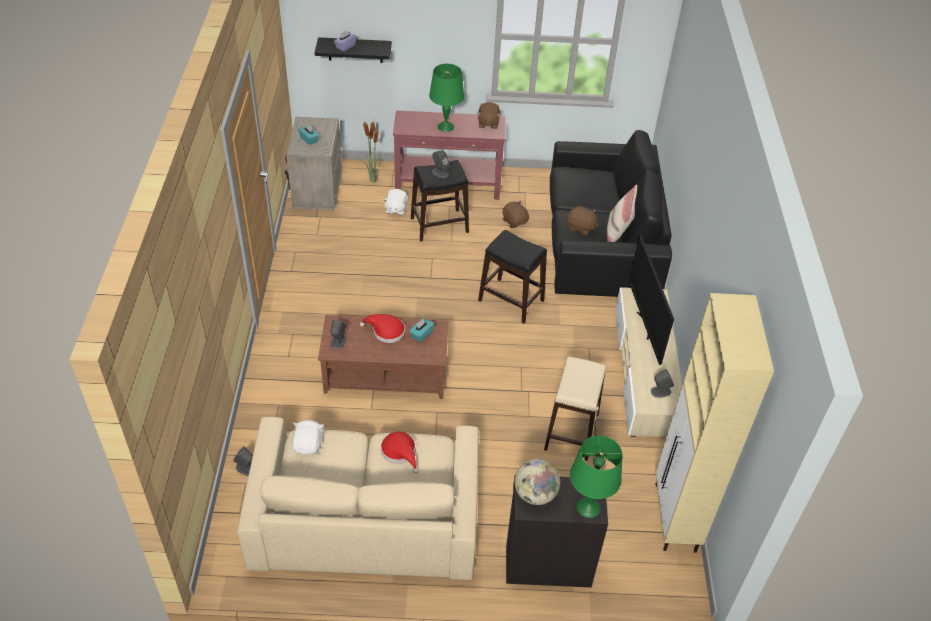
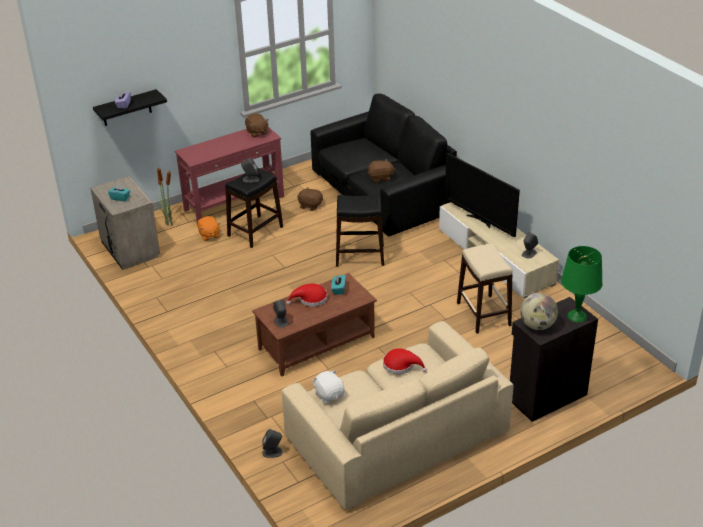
camera: 30 degrees left, 10 degrees down
white plush toy [383,189,408,215] -> orange plush toy [197,216,221,241]
green table lamp [429,64,464,132] -> none
beige pillow [607,184,637,242] -> none
beige cabinet [655,293,774,552] -> none

